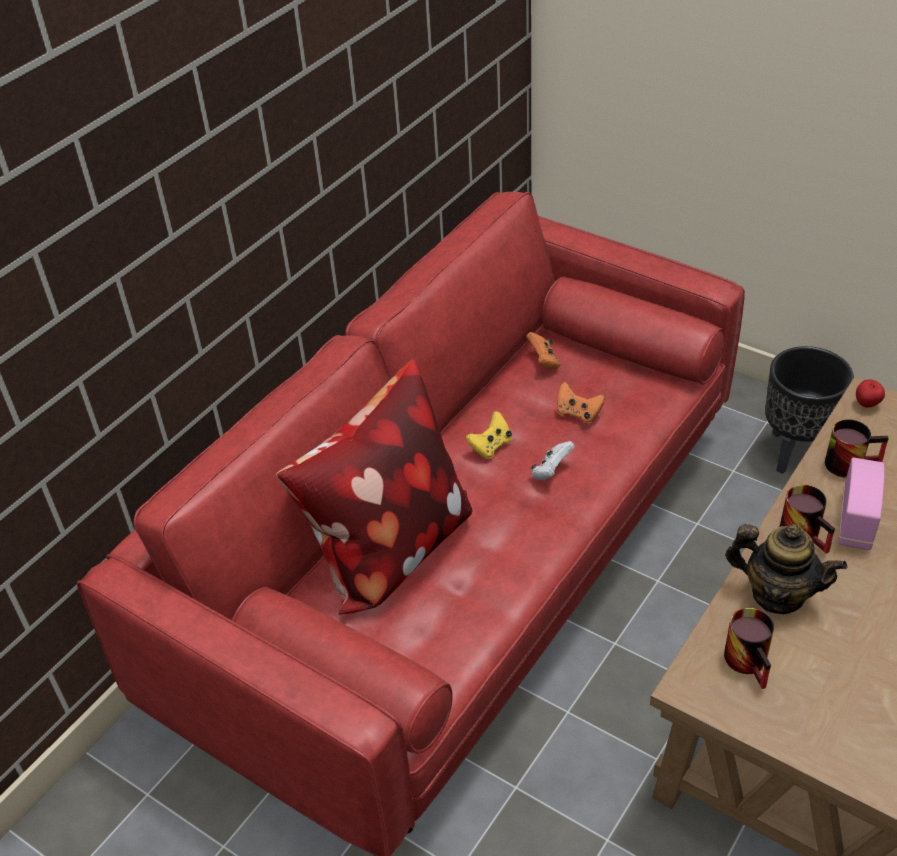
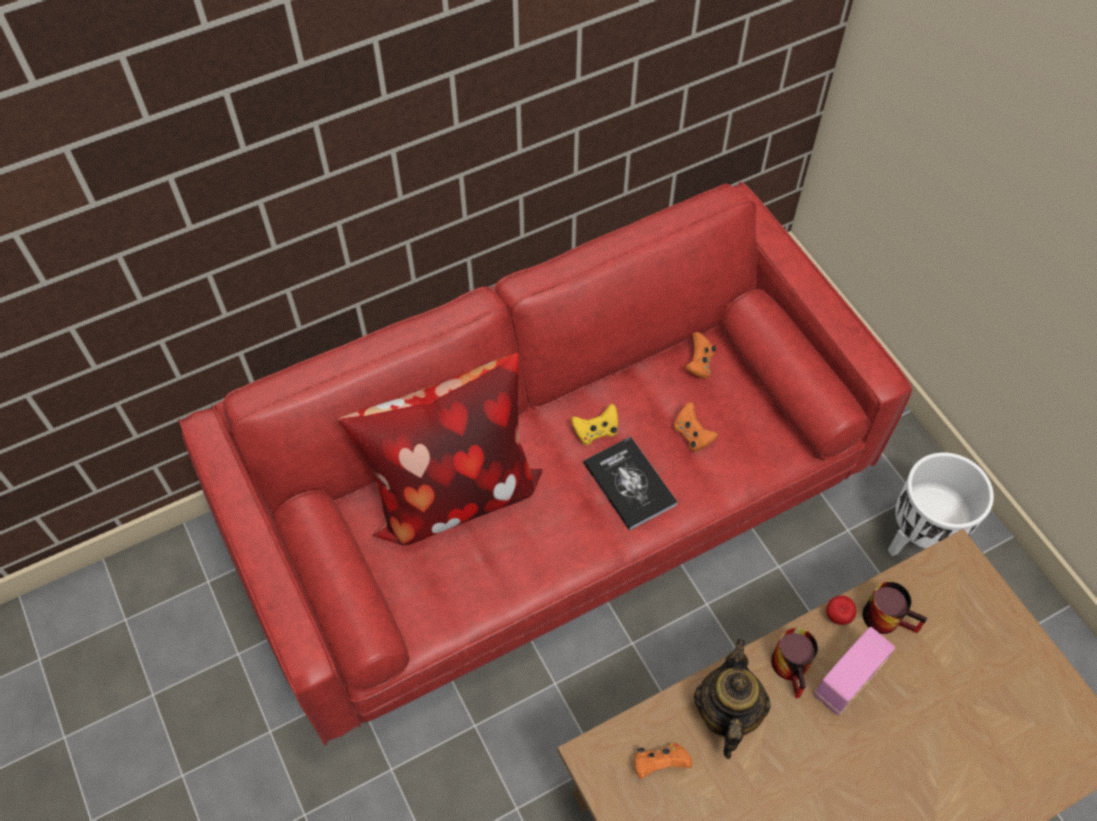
camera: 25 degrees right, 15 degrees up
white game controller [531,441,575,480] -> book [583,436,677,531]
mug [724,608,774,689] -> orange game controller [634,743,692,779]
teapot [725,524,847,614] -> teapot turned 135 degrees counterclockwise [694,639,771,759]
black planter [765,346,854,474] -> white planter [888,453,994,556]
apple [856,380,885,408] -> apple moved to [826,595,856,625]

